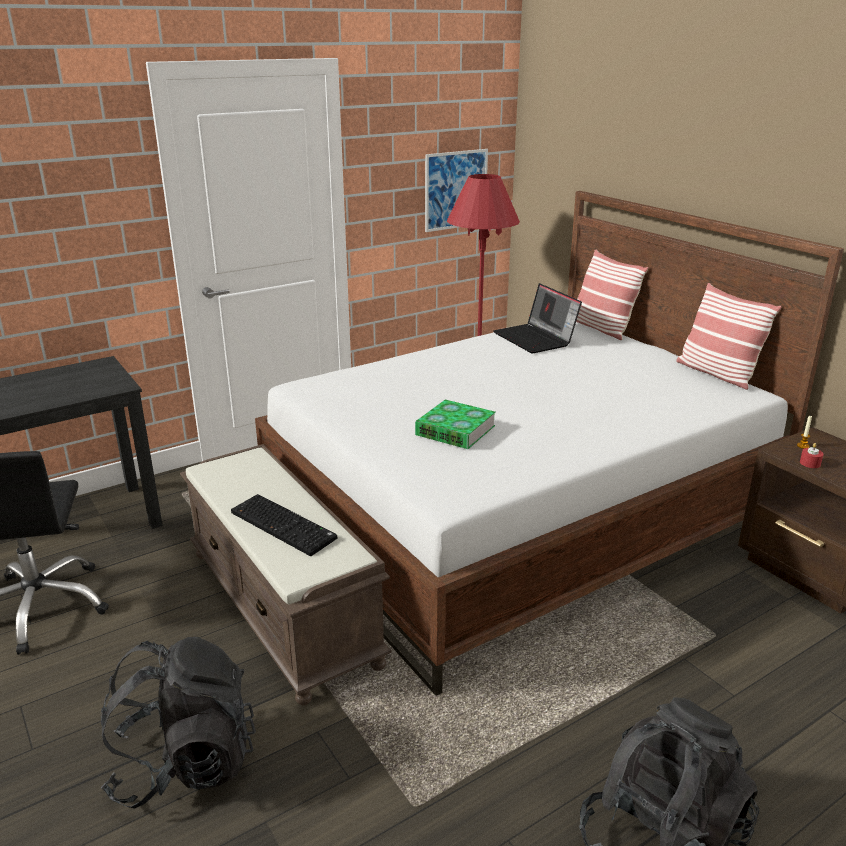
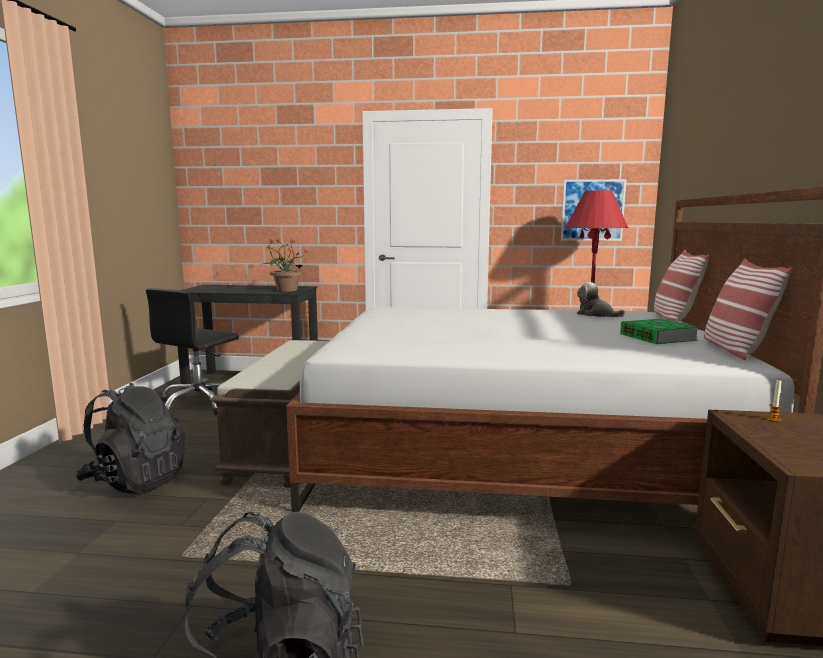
camera: 40 degrees right, 15 degrees down
keyboard [231,494,337,556] -> none
book [415,400,495,449] -> book moved to [620,318,699,344]
laptop [493,283,582,353] -> plush toy [577,282,625,317]
red candle [800,443,824,468] -> none
none -> potted plant [263,238,307,292]

